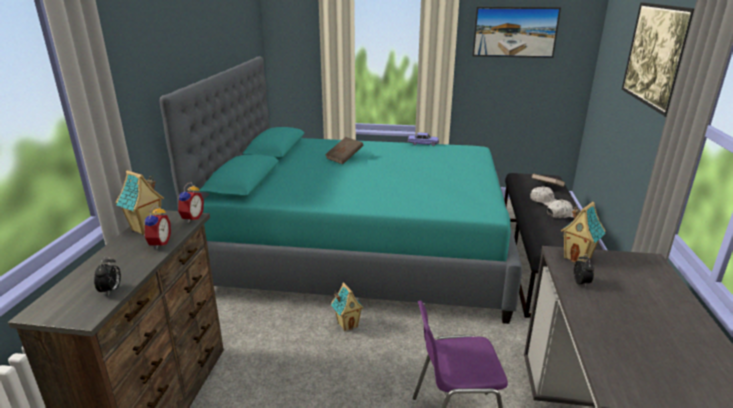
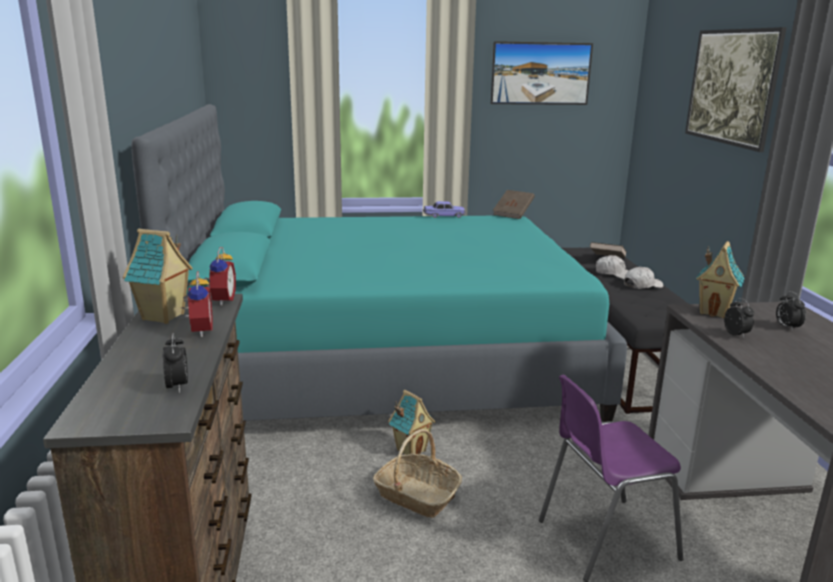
camera: 15 degrees left, 5 degrees down
brown book [325,137,363,164] -> brown book moved to [493,190,535,219]
none -> basket [373,429,462,518]
none -> alarm clock [776,291,806,331]

